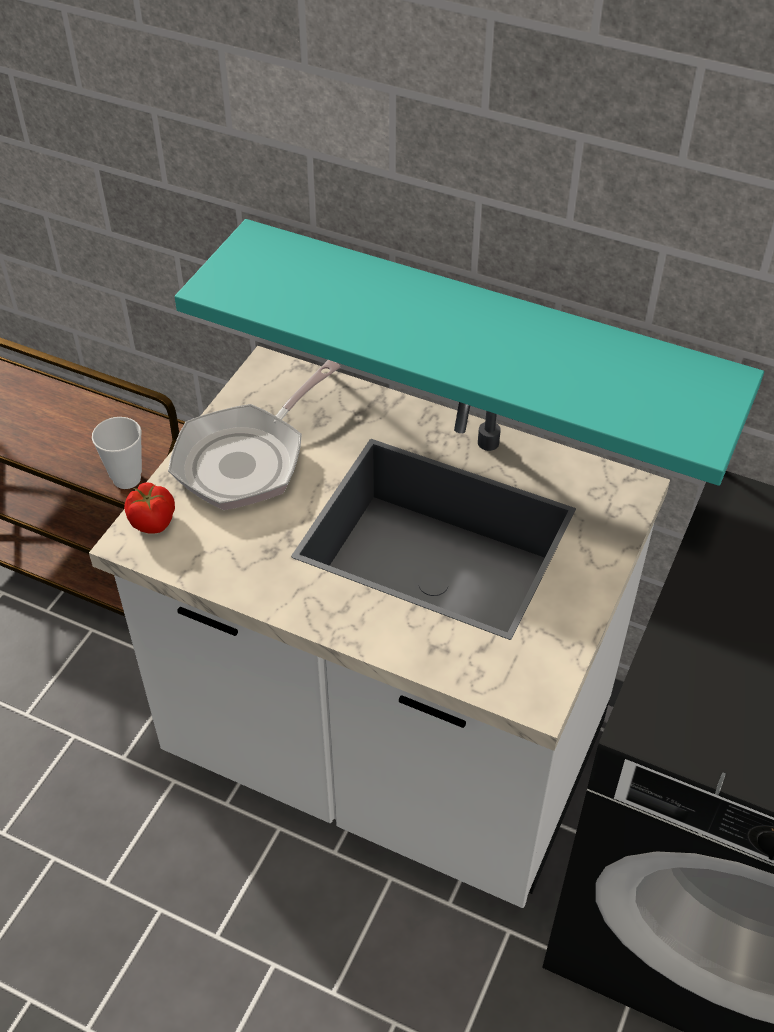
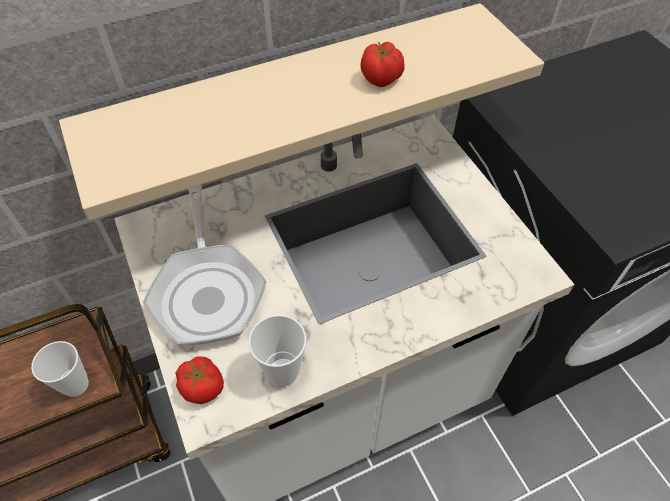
camera: 50 degrees left, 5 degrees up
turquoise shelf [175,219,764,486] -> beige shelf [59,3,544,220]
none -> cup [248,315,306,387]
none -> tomato [361,41,405,87]

